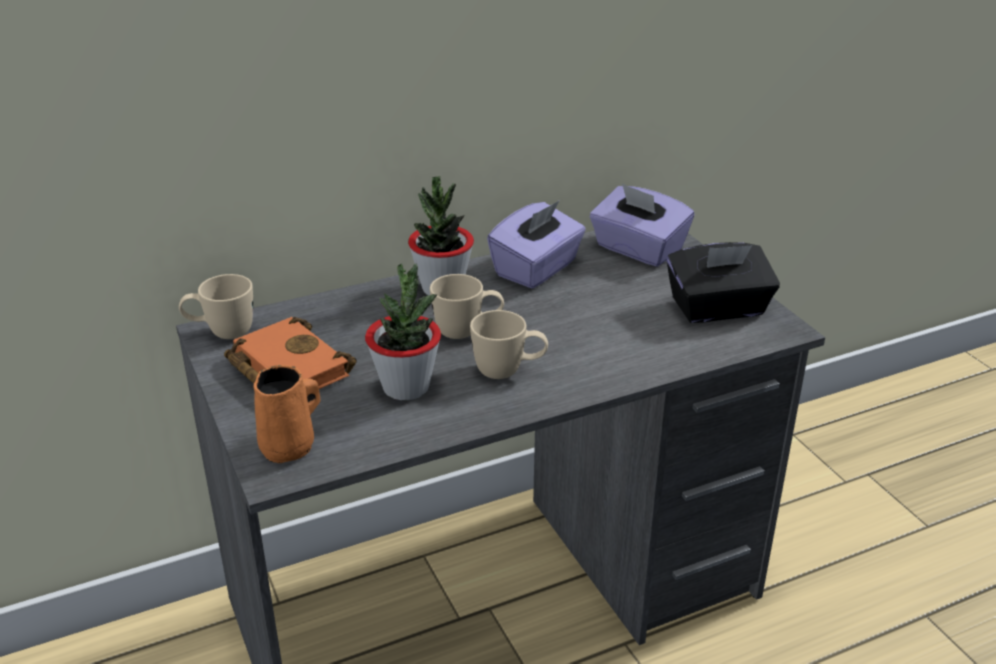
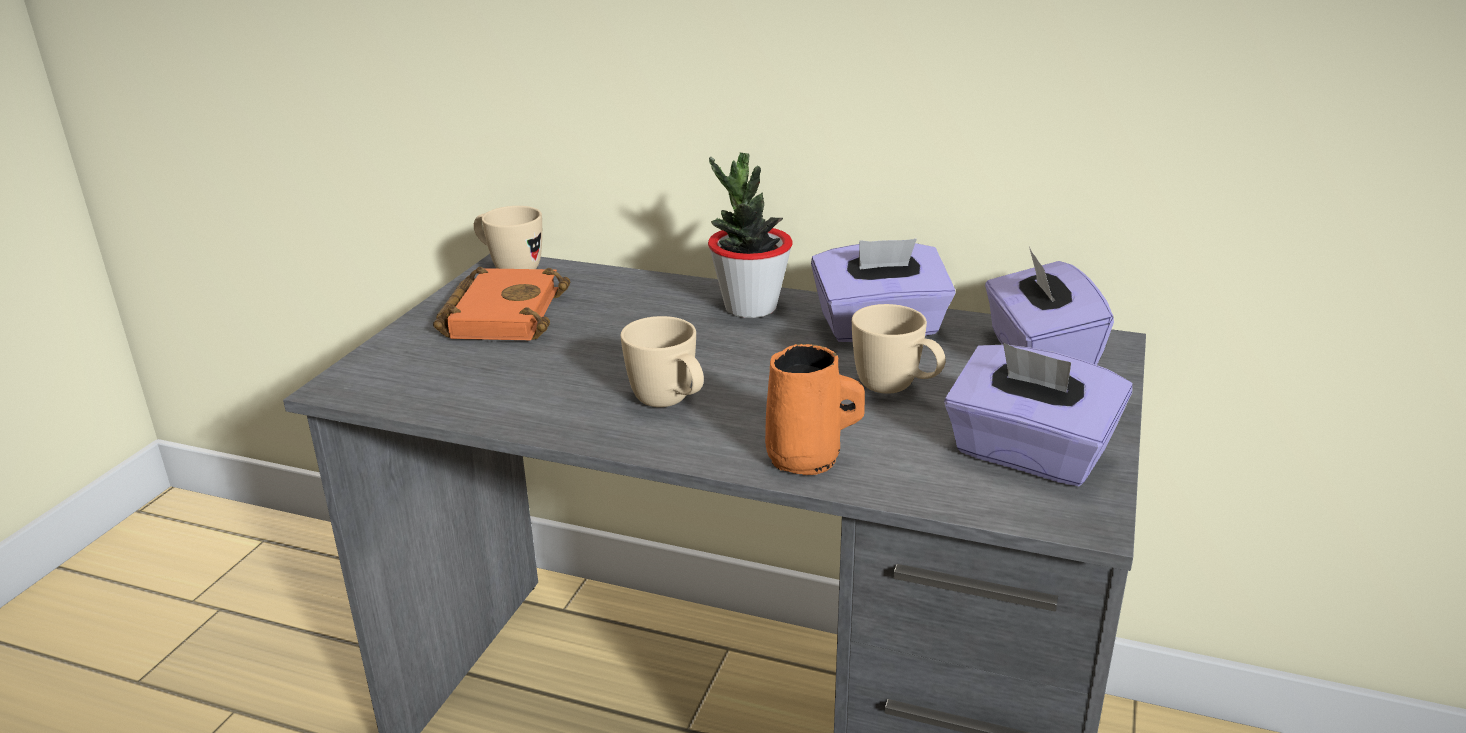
camera: 45 degrees right, 5 degrees down
orange mug [253,365,320,463] -> orange mug moved to [765,344,865,475]
potted plant [365,264,441,400] -> none
beige mug [430,274,504,339] -> beige mug moved to [852,304,946,394]
black tissue box [667,242,780,323] -> purple tissue box [944,343,1133,487]

